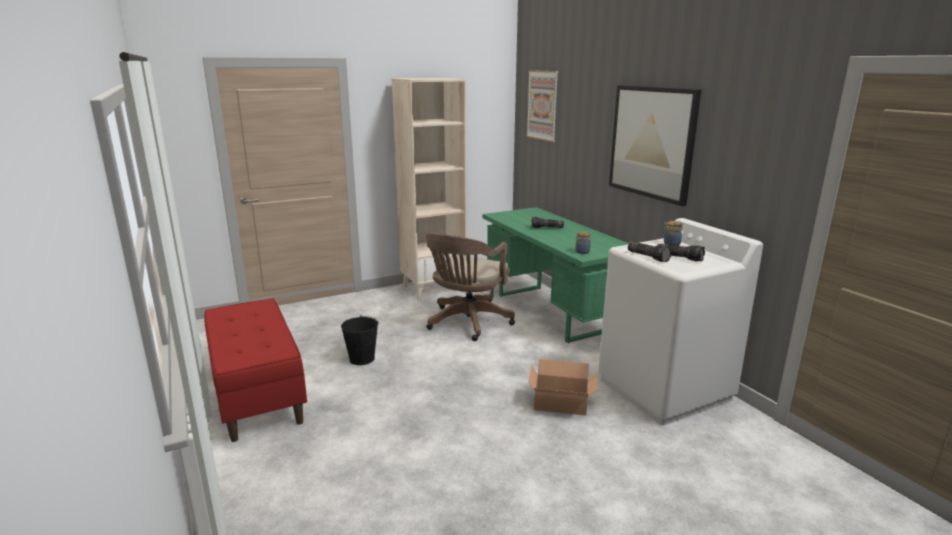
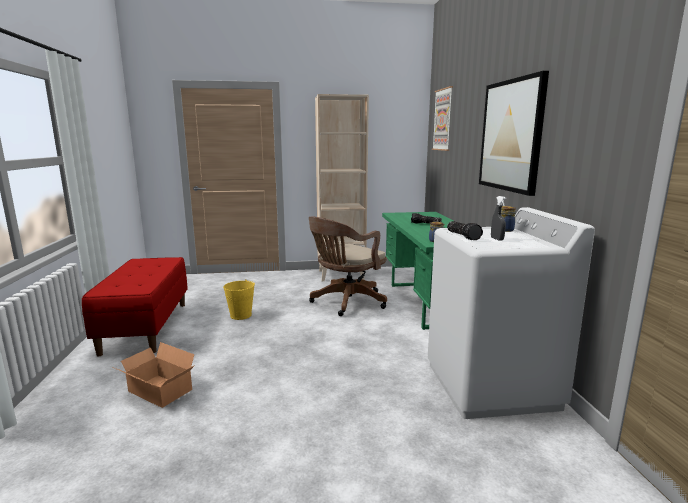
camera: 20 degrees right, 5 degrees down
black bucket [341,315,378,365] -> yellow bucket [223,279,255,320]
cardboard box [528,359,597,416] -> cardboard box moved to [115,342,195,408]
flashlight [657,244,705,262] -> grey spray bottle [491,196,506,241]

